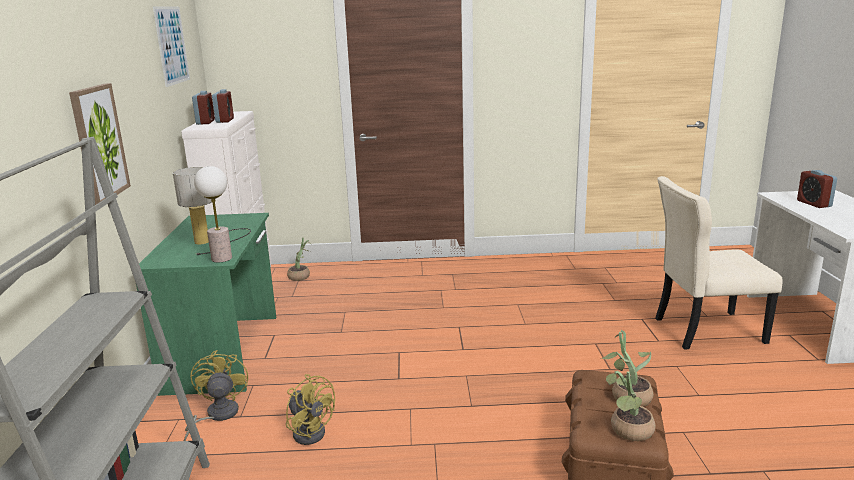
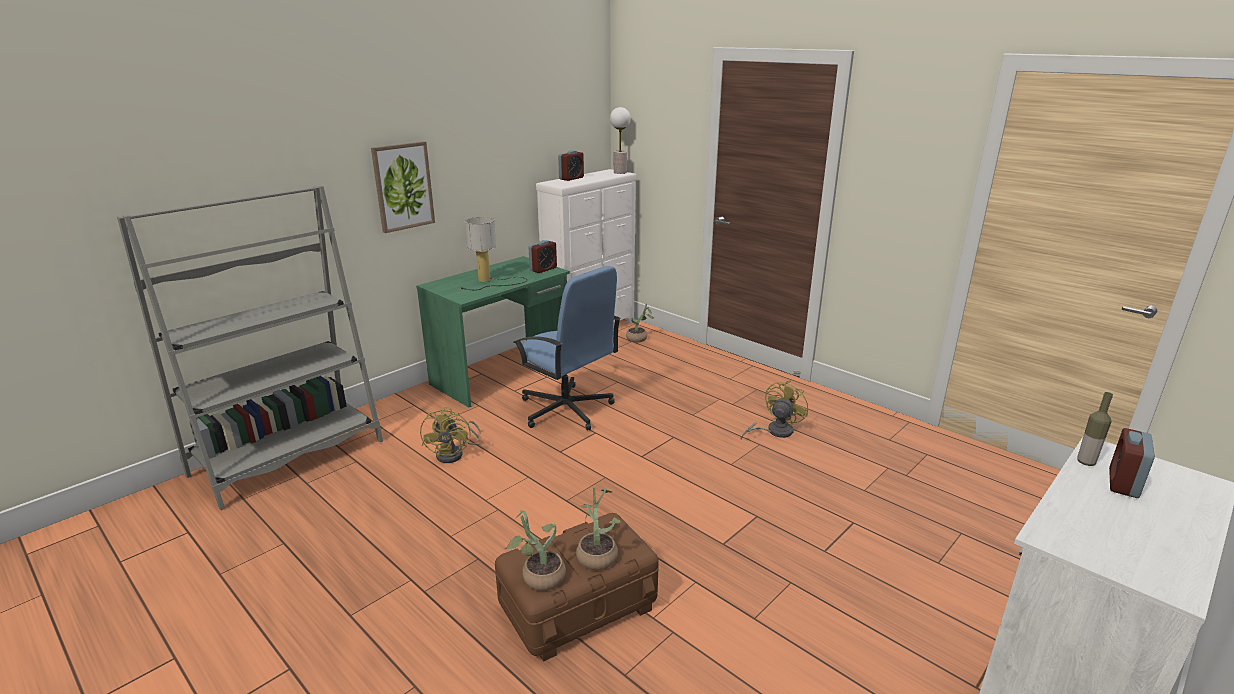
camera: 45 degrees right, 5 degrees up
picture [153,6,190,87] -> none
yellow fan [184,350,248,441] -> yellow fan moved to [741,381,808,440]
table lamp [194,166,232,262] -> table lamp moved to [610,107,631,174]
alarm clock [212,89,234,123] -> alarm clock moved to [528,240,557,273]
beige chair [655,176,783,350] -> none
none -> blue office chair [513,266,621,431]
none -> bottle [1077,392,1113,466]

